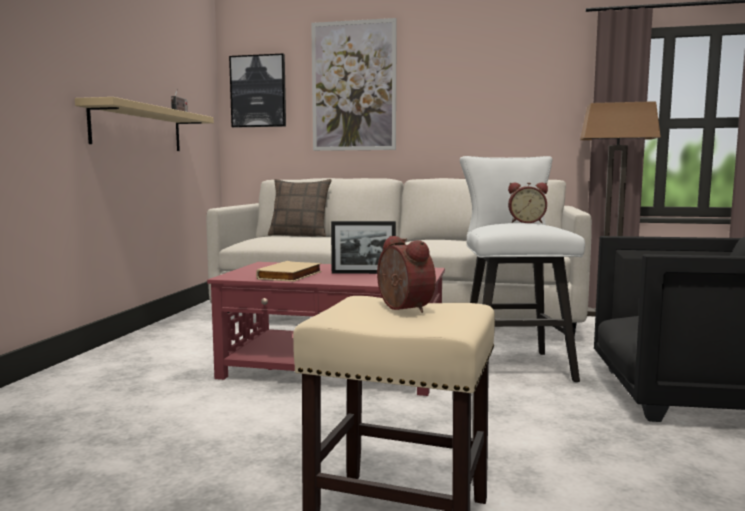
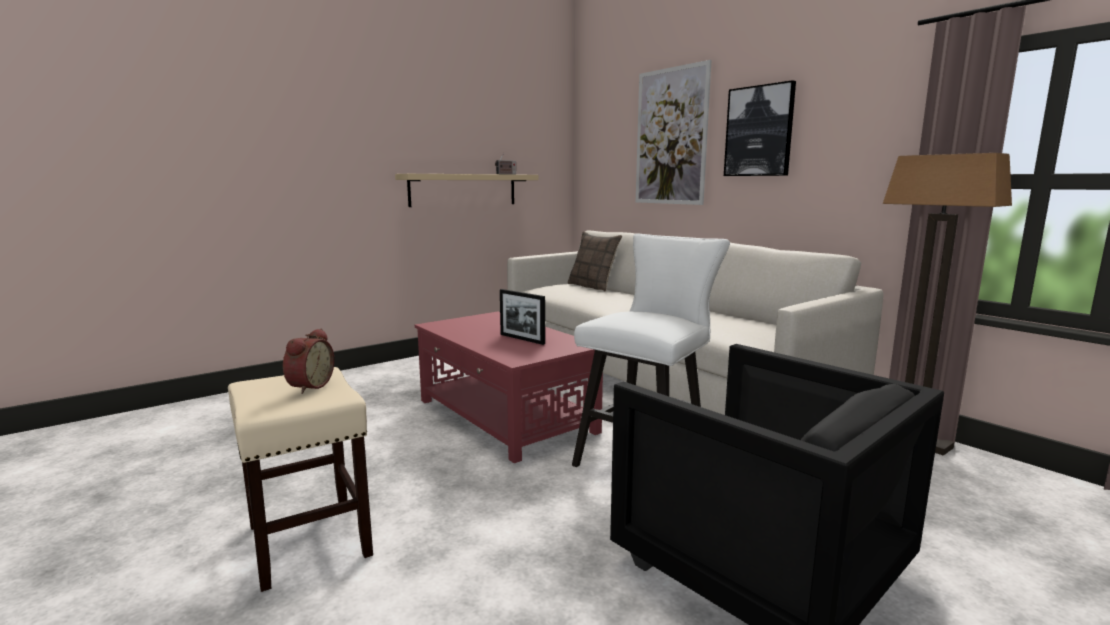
camera: 40 degrees right, 5 degrees up
picture [229,54,286,128] -> picture moved to [724,80,796,176]
beige book [256,261,321,282] -> none
alarm clock [508,182,548,223] -> none

